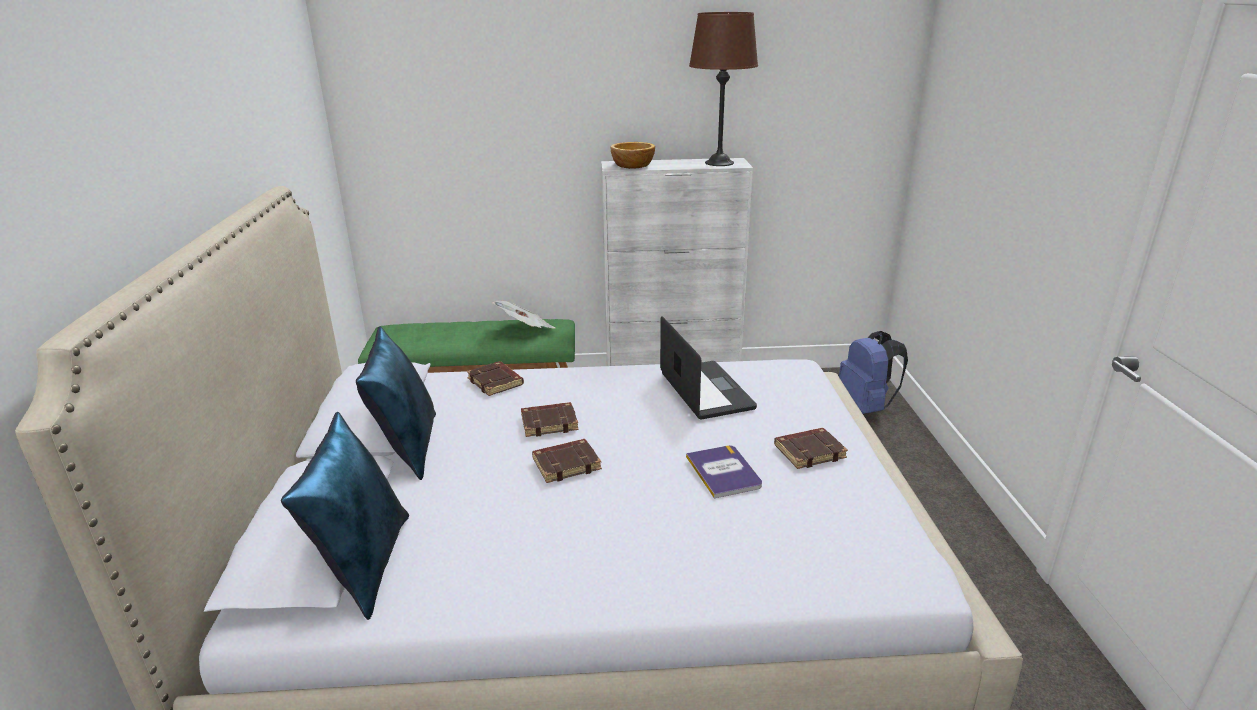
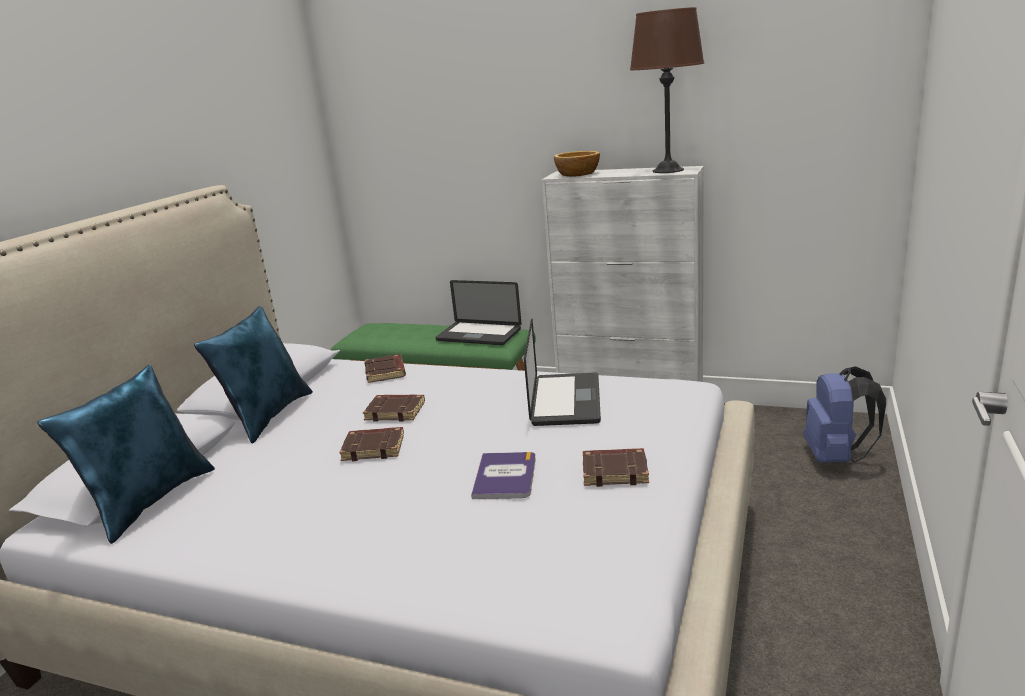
camera: 25 degrees right, 5 degrees down
newspaper [492,300,555,328] -> laptop [435,280,522,345]

